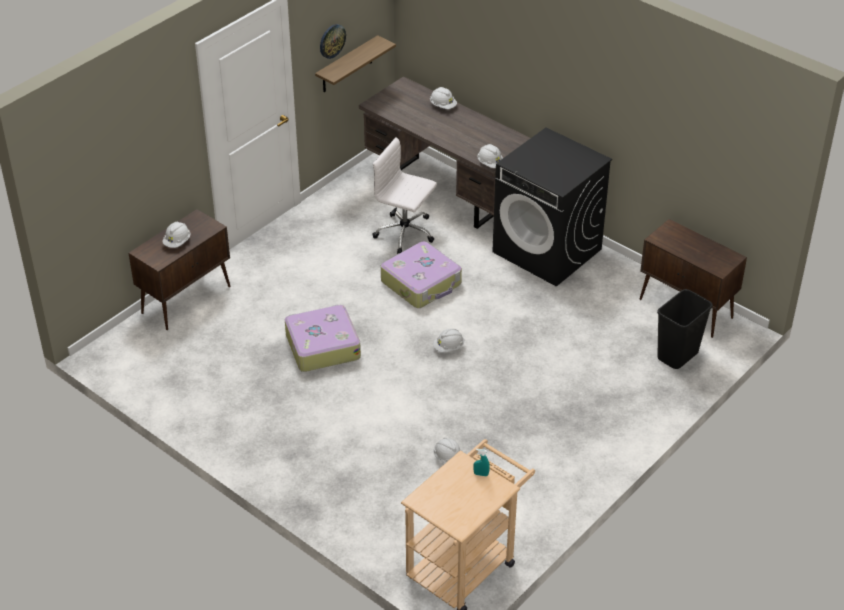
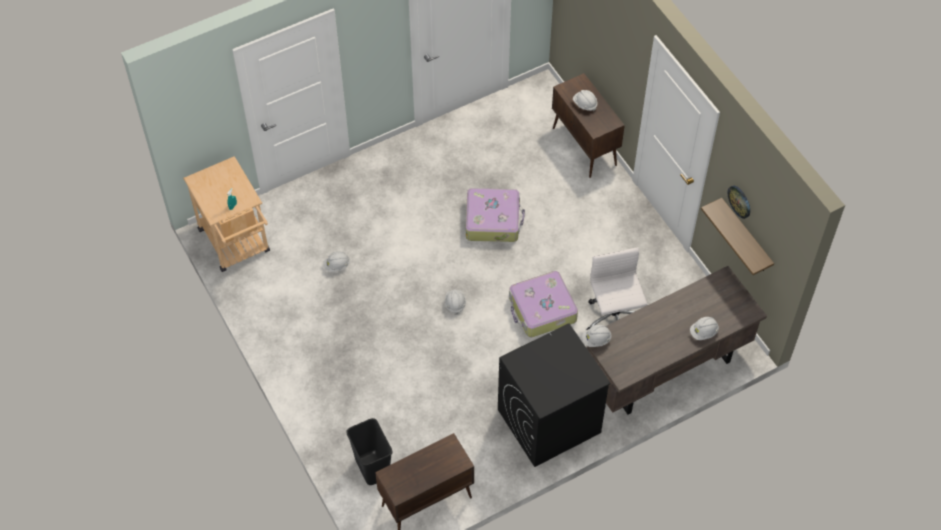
camera: 110 degrees right, 15 degrees up
white office chair [372,137,437,254] -> white office chair turned 60 degrees counterclockwise [587,247,647,330]

